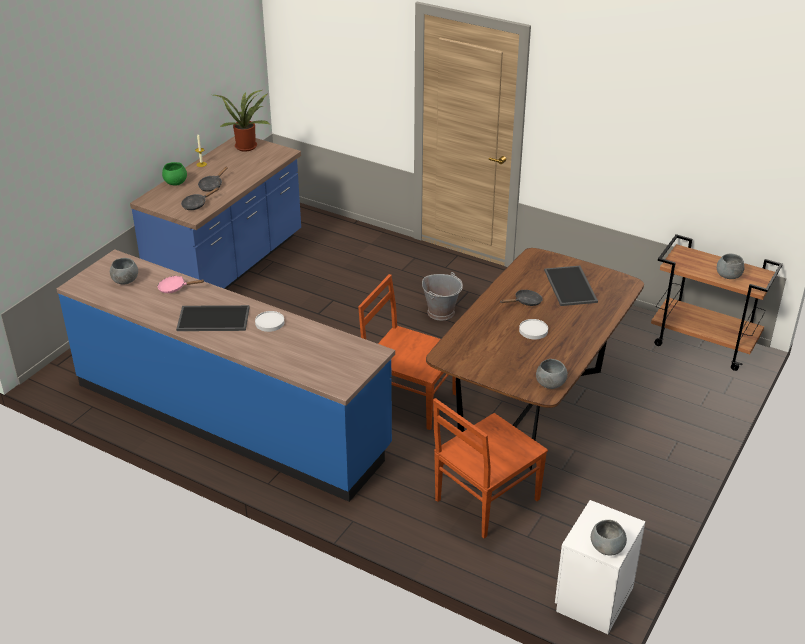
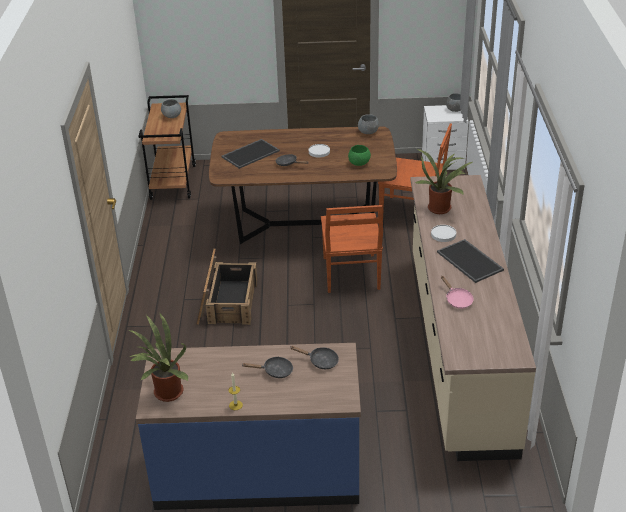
camera: 120 degrees left, 0 degrees up
blue counter [57,249,395,502] -> beige counter [410,175,536,461]
grey bowl [110,258,138,285] -> none
green bowl [162,162,187,186] -> green bowl moved to [348,145,371,166]
grey bucket [422,272,463,321] -> crate [197,248,258,325]
none -> potted plant [415,149,472,214]

